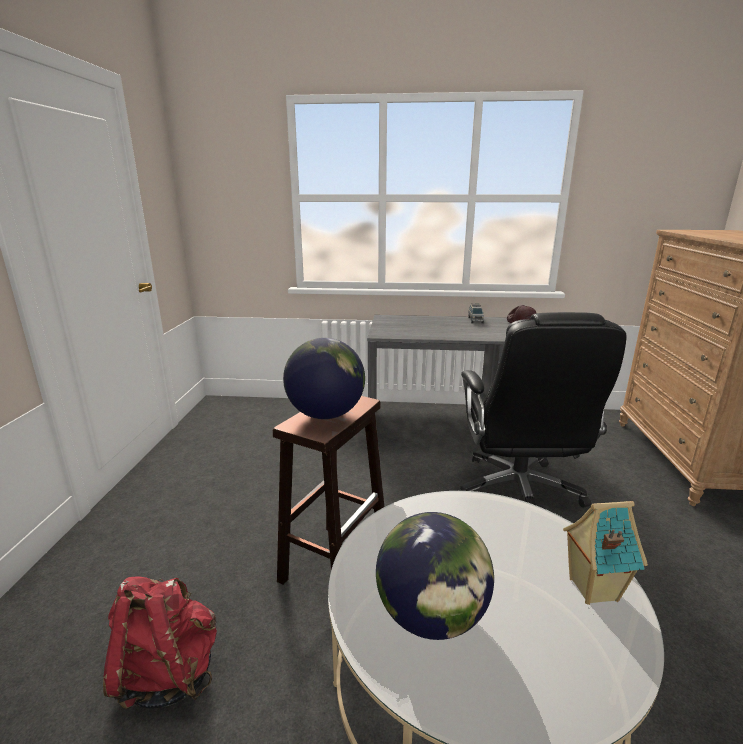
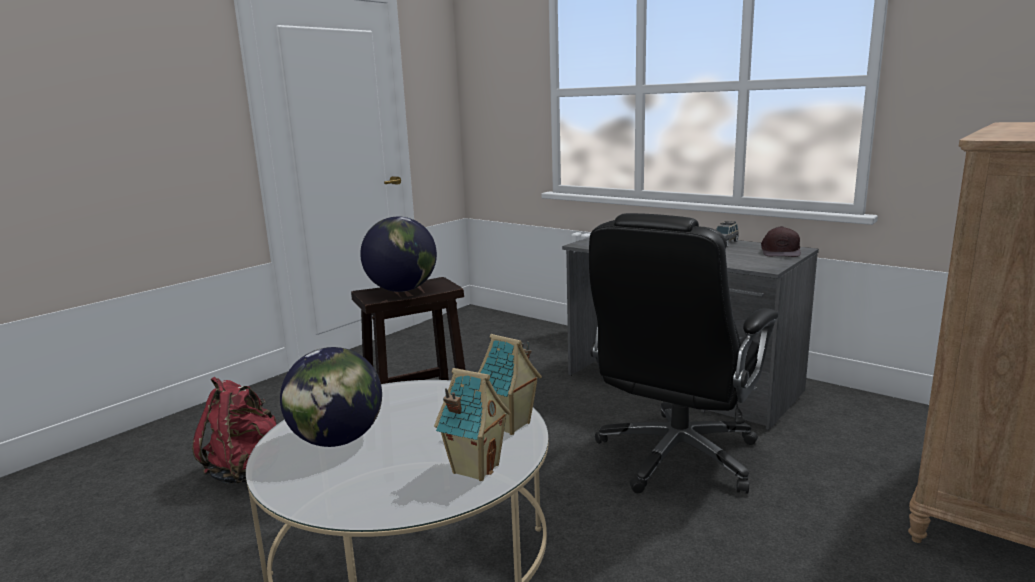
camera: 35 degrees right, 5 degrees down
none -> toy house [478,334,542,435]

